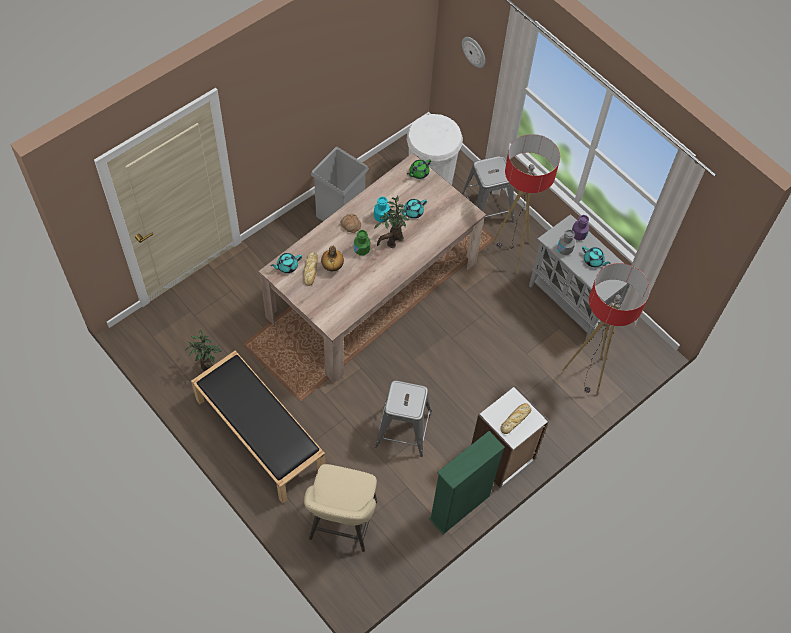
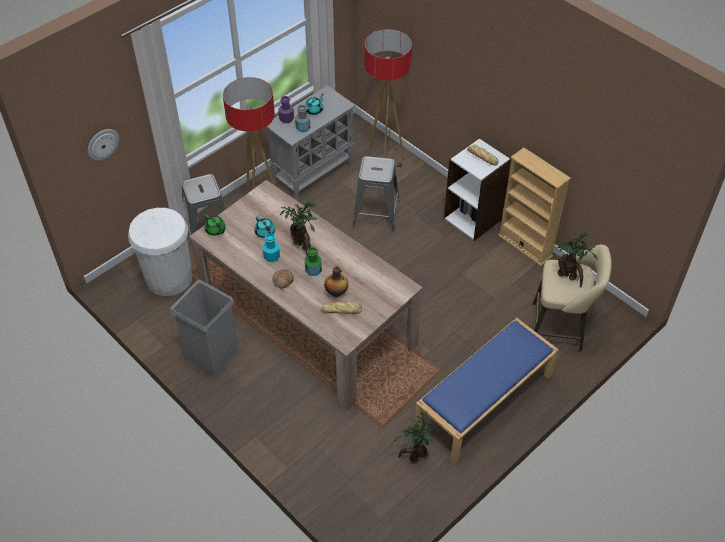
camera: 90 degrees left, 10 degrees down
black bench [191,350,325,504] -> blue bench [414,318,559,463]
turquoise teapot [270,253,302,273] -> none
grey stool [375,380,432,457] -> grey stool moved to [352,156,400,232]
green bookcase [429,431,505,534] -> beige bookcase [498,148,571,266]
none -> potted plant [557,230,598,287]

